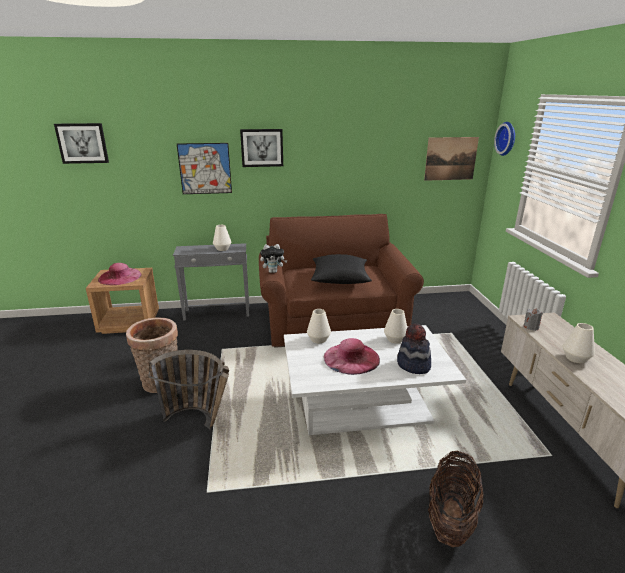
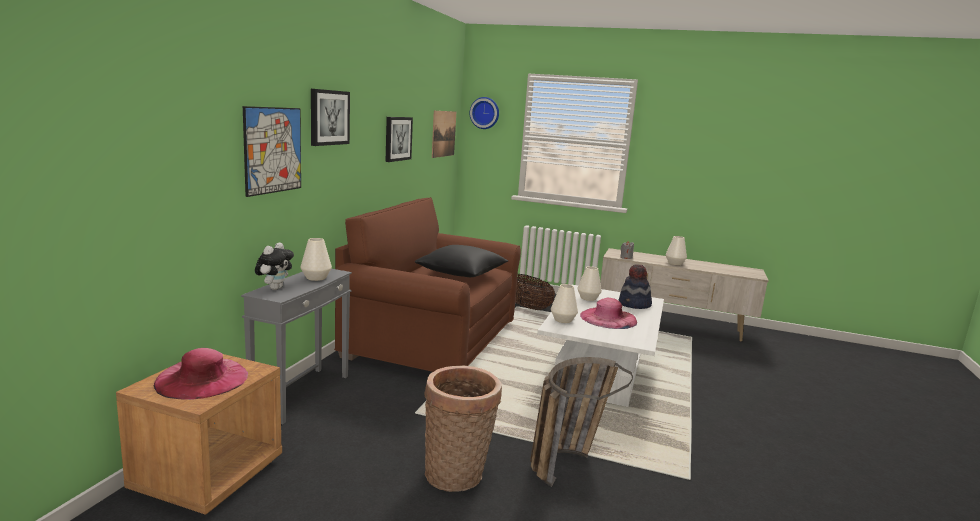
camera: 65 degrees left, 10 degrees down
picture [54,123,109,164] -> picture moved to [385,117,413,162]
plush toy [260,244,287,273] -> plush toy moved to [255,242,294,290]
basket [428,450,484,547] -> basket moved to [515,274,555,310]

